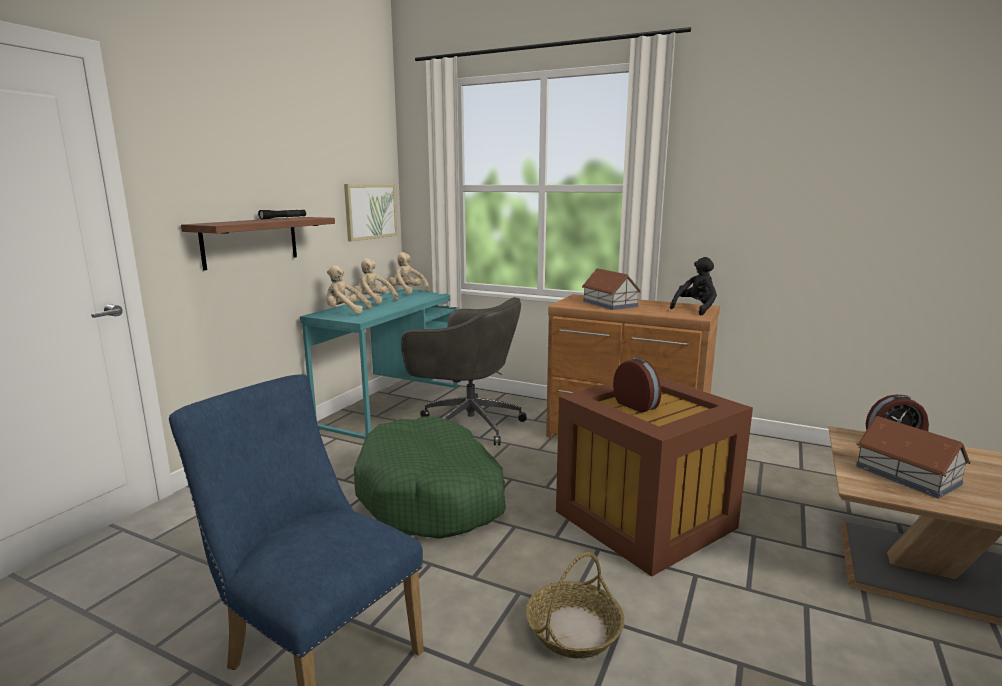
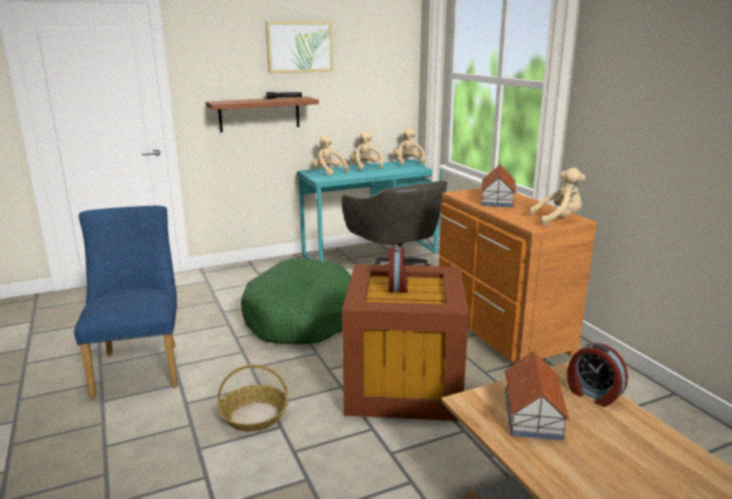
camera: 40 degrees right, 5 degrees up
picture [344,184,397,242] -> picture moved to [266,21,333,73]
black plush toy [670,257,717,315] -> beige plush toy [529,168,585,226]

